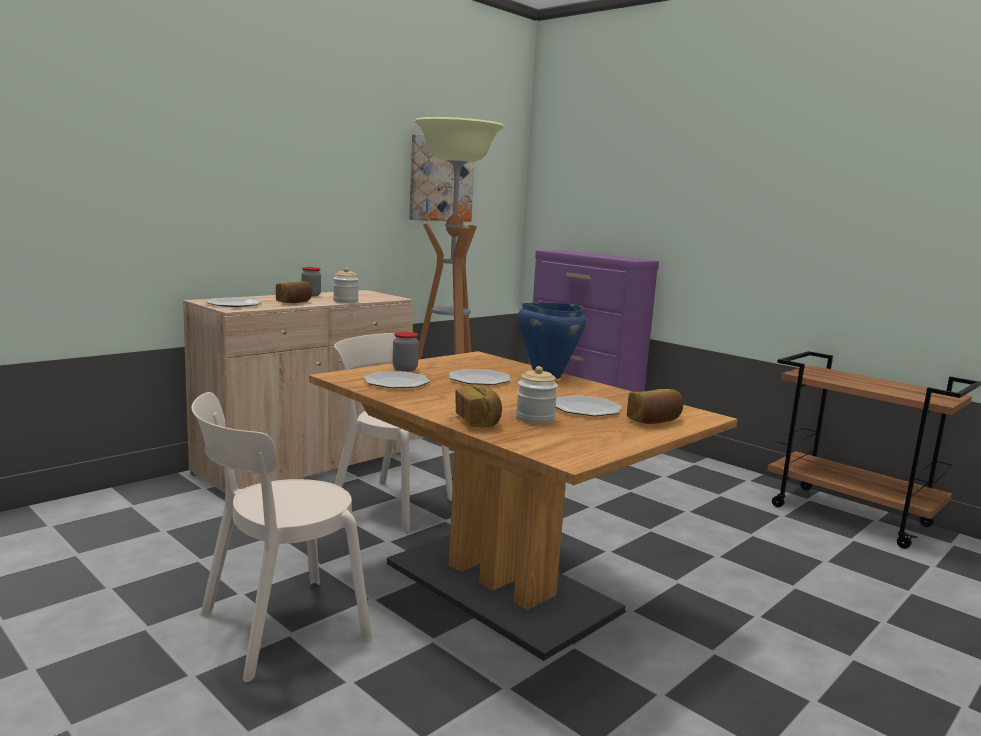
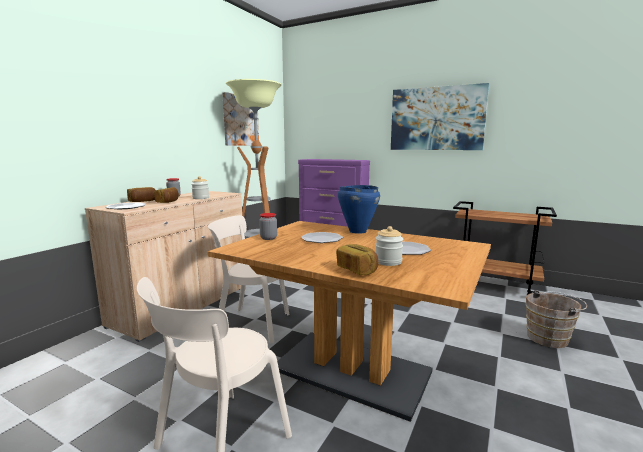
camera: 15 degrees left, 0 degrees up
plate [363,371,430,388] -> none
bread [627,389,683,424] -> bread moved to [127,187,155,202]
none -> picture [391,83,489,150]
none -> brown bucket [525,290,587,348]

